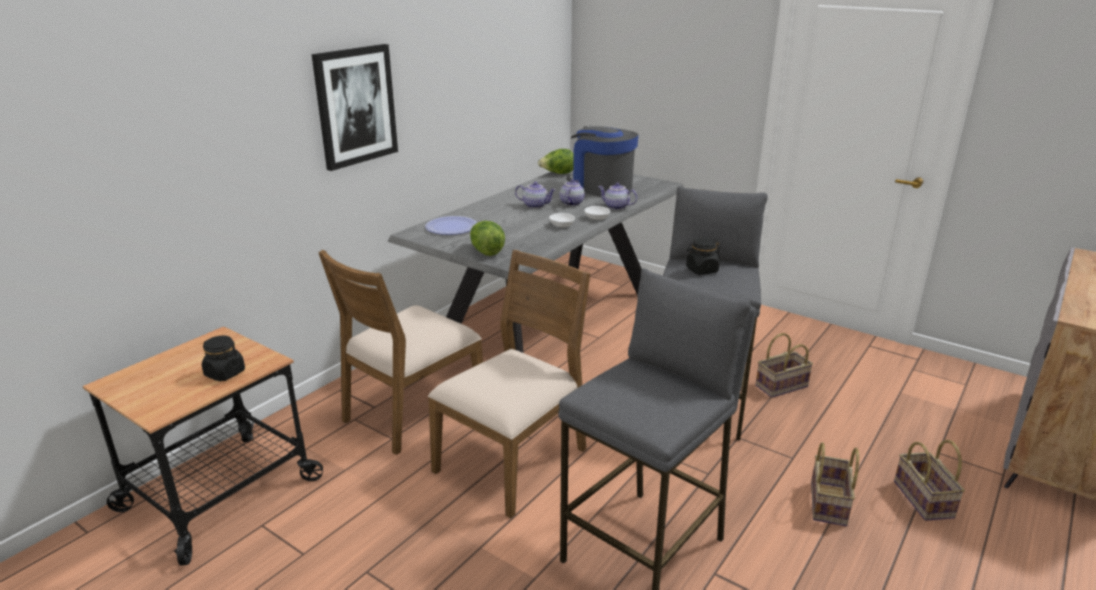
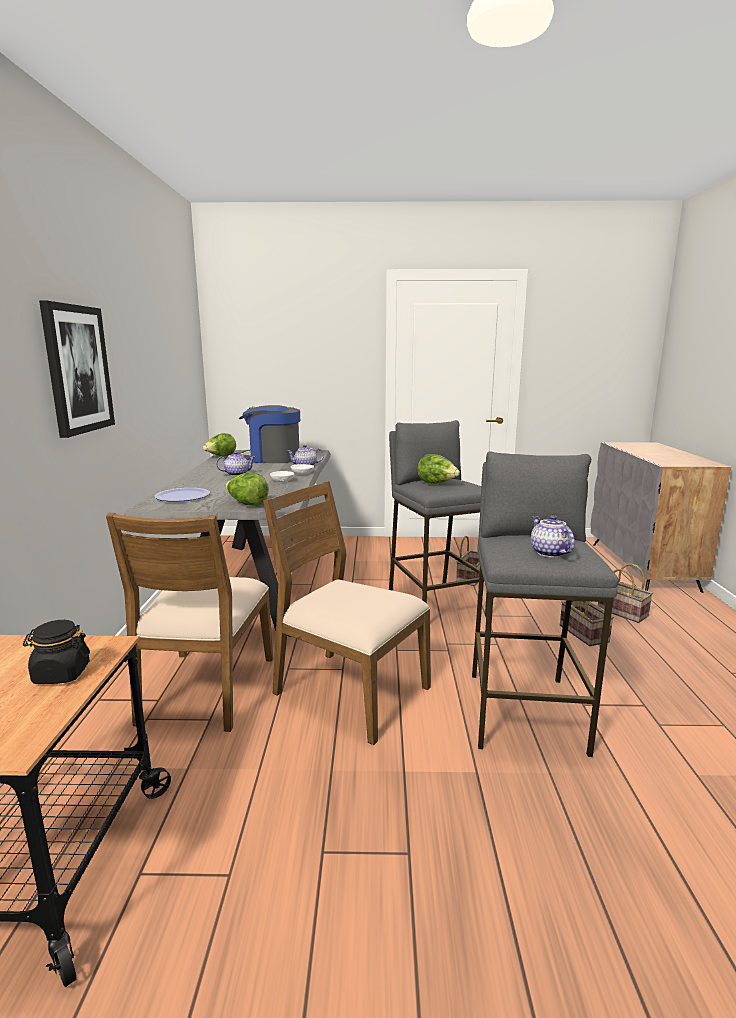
camera: 35 degrees left, 10 degrees down
brown chair [428,250,590,519] -> brown chair turned 60 degrees counterclockwise [263,481,431,745]
teapot [560,179,585,206] -> teapot moved to [531,515,575,558]
black jar [686,238,720,275] -> lettuce [417,454,460,484]

